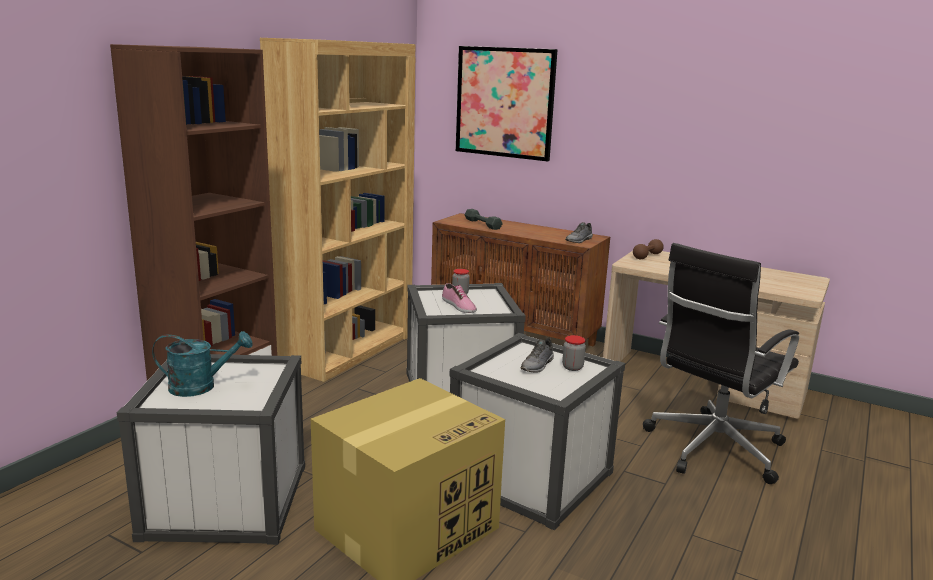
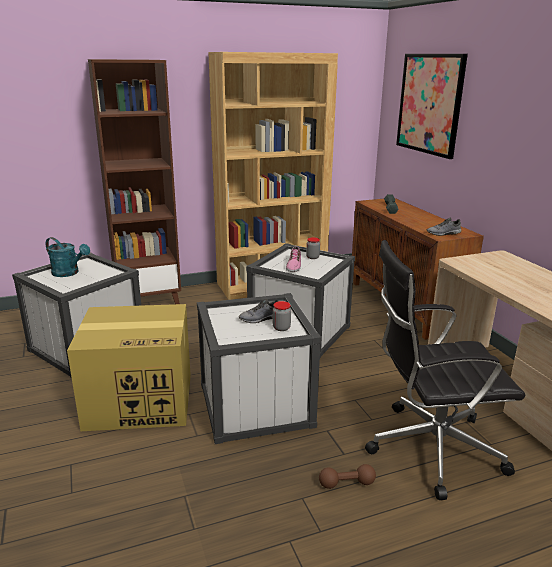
camera: 40 degrees right, 5 degrees up
brown dumbbell [633,239,664,259] -> brown dumbbell moved to [319,464,376,489]

